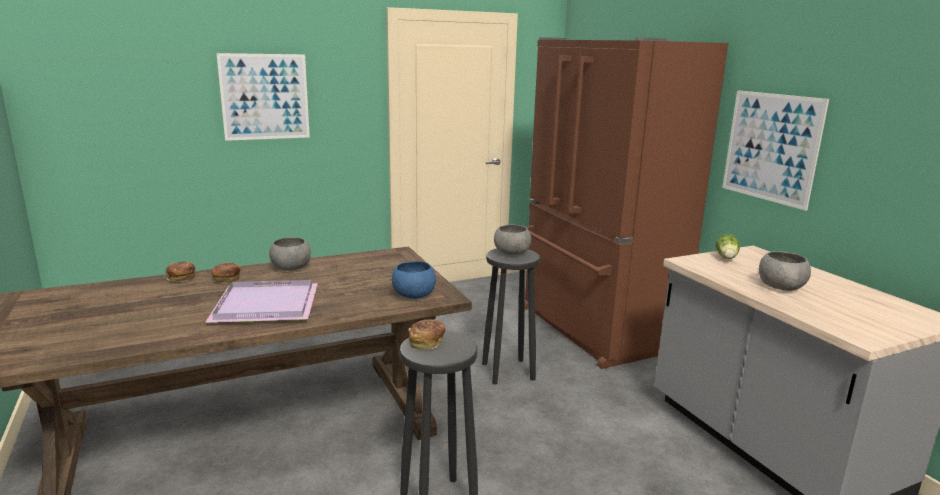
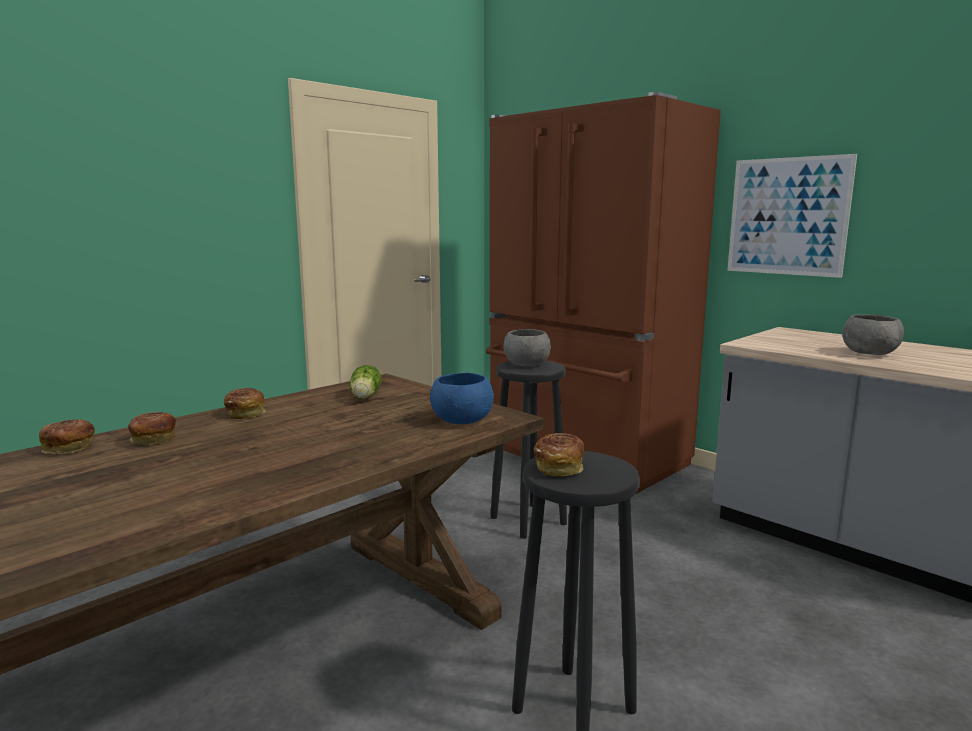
camera: 20 degrees left, 5 degrees down
purple tray [205,280,318,323] -> none
picture [216,53,310,141] -> none
grey bowl [269,237,311,271] -> bread [224,388,266,419]
lettuce [716,234,740,259] -> lettuce moved to [350,365,382,399]

